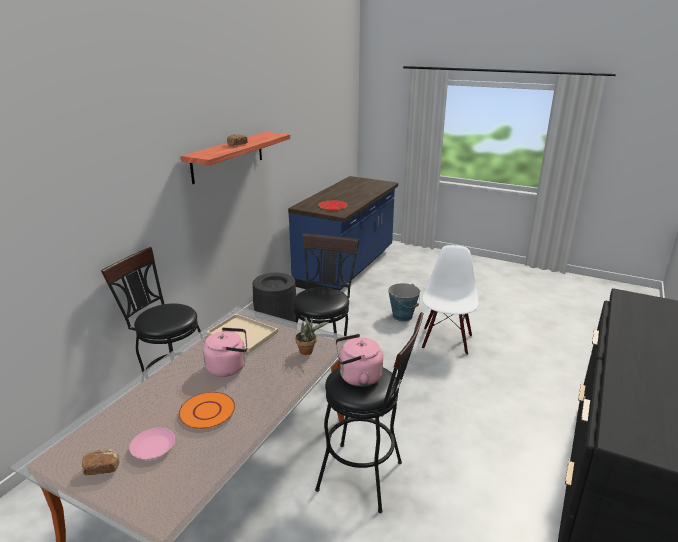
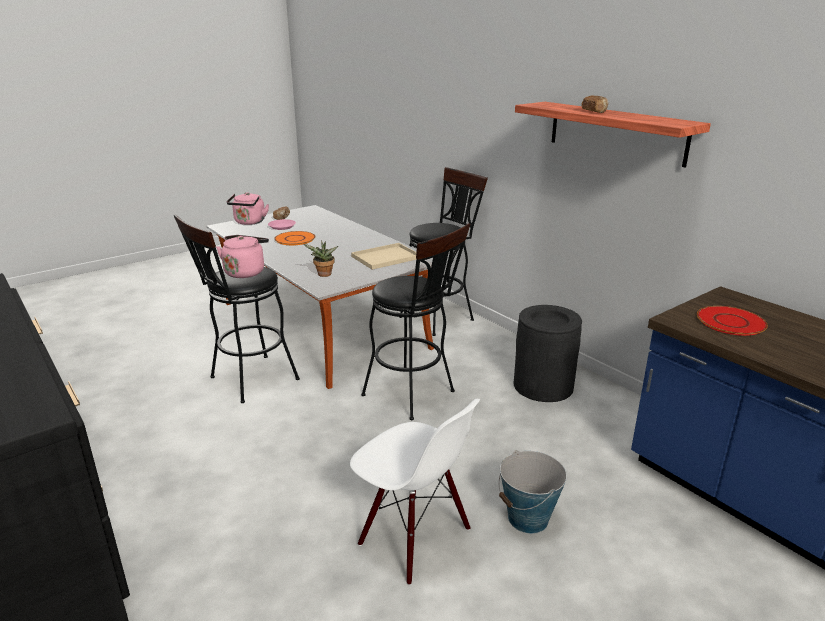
camera: 115 degrees right, 0 degrees up
pink kettle [203,327,247,377] -> pink kettle moved to [227,192,269,225]

